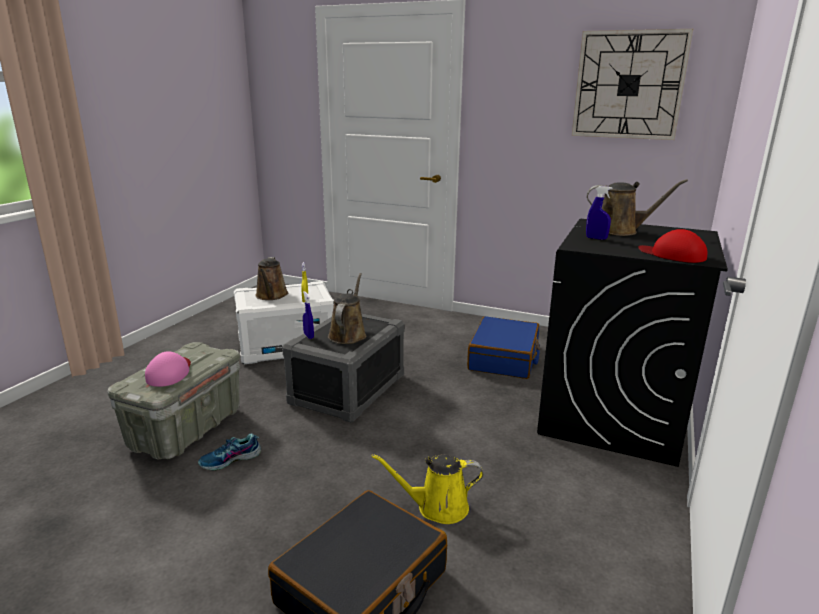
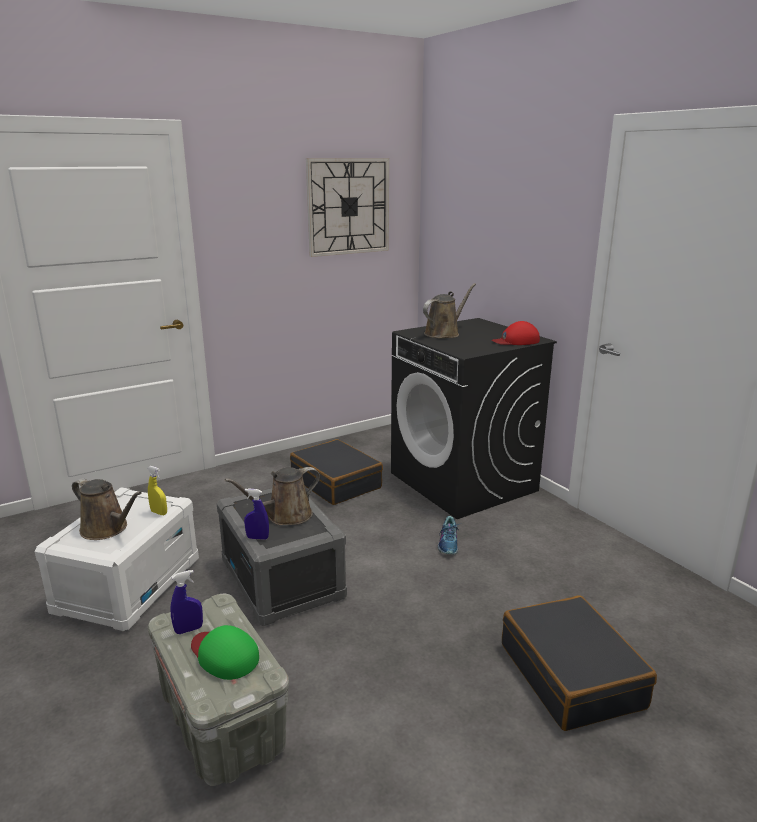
camera: 55 degrees left, 0 degrees up
pink cap [145,352,191,387] -> green cap [191,625,259,680]
shoe [198,433,261,471] -> shoe moved to [438,516,460,554]
brown watering can [328,273,366,344] -> brown watering can turned 75 degrees counterclockwise [225,467,320,525]
yellow watering can [371,454,483,524] -> none
blue suitcase [467,316,540,379] -> black suitcase [290,439,383,505]
blue spray bottle [586,186,612,240] -> blue spray bottle moved to [171,570,203,634]

